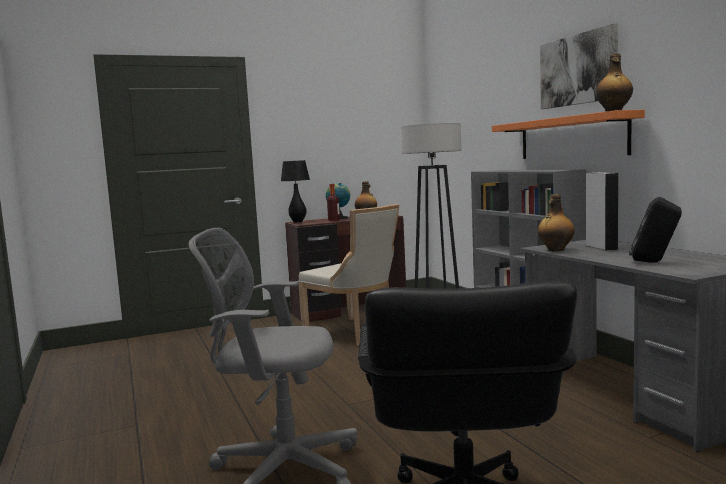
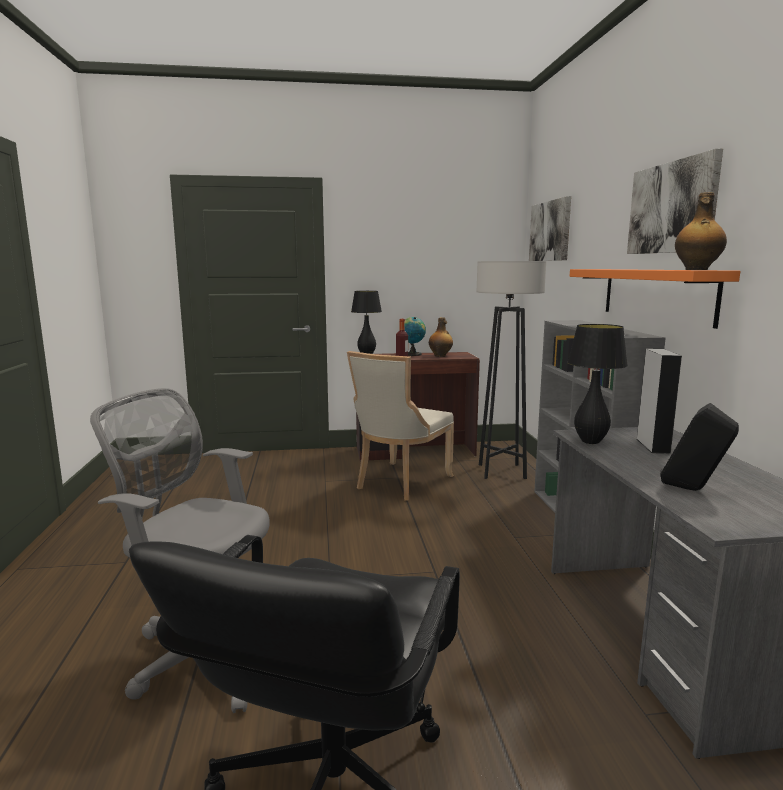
camera: 15 degrees right, 5 degrees up
beige chair [299,204,399,346] -> beige chair turned 60 degrees clockwise [347,351,454,501]
bottle [538,194,575,251] -> black table lamp [567,324,628,444]
none -> picture [529,196,571,261]

